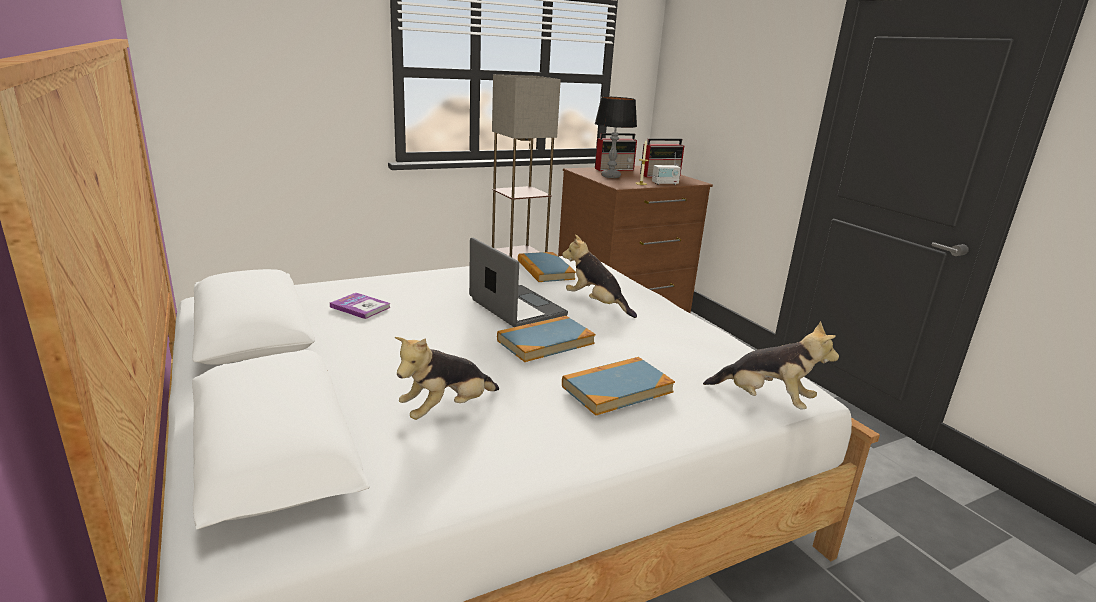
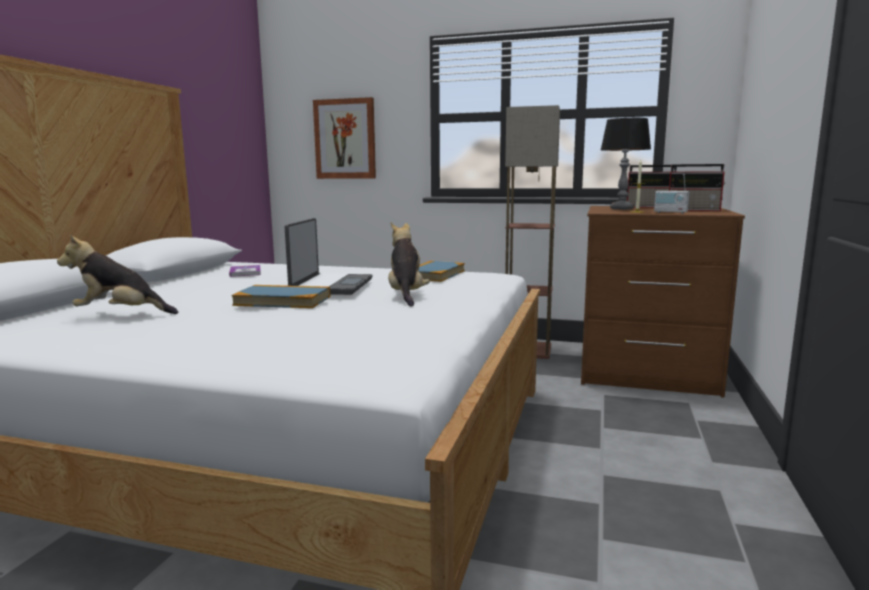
camera: 45 degrees right, 10 degrees down
book [562,357,675,416] -> none
plush toy [703,321,839,409] -> none
none -> picture [313,97,376,179]

